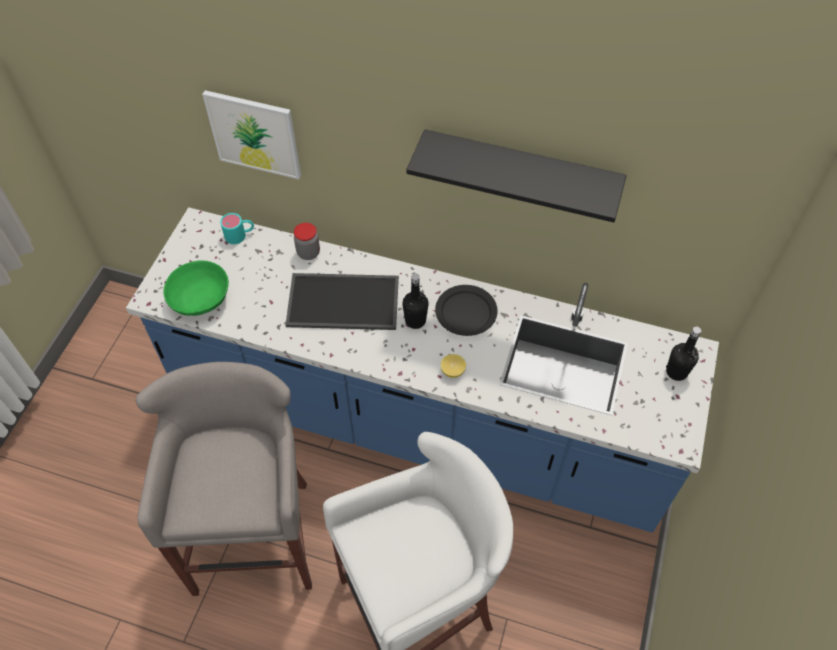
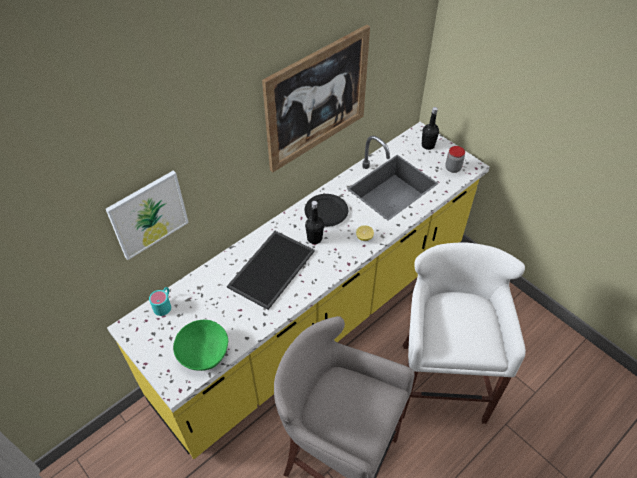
camera: 60 degrees left, 5 degrees down
blue counter [126,207,719,533] -> yellow counter [107,122,490,459]
jar [294,223,320,260] -> jar moved to [445,146,465,173]
black shelf [406,129,627,223] -> picture [262,25,370,172]

